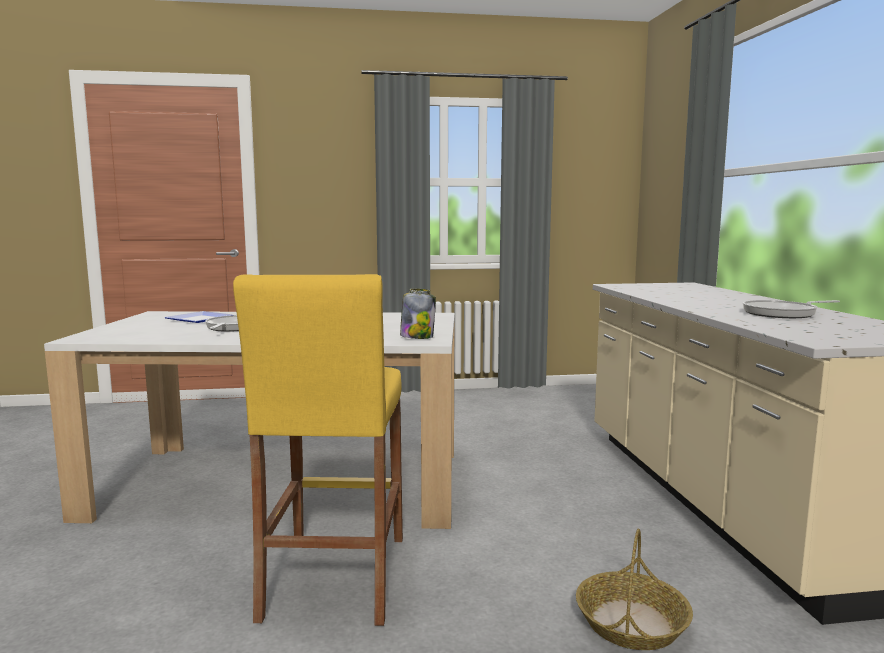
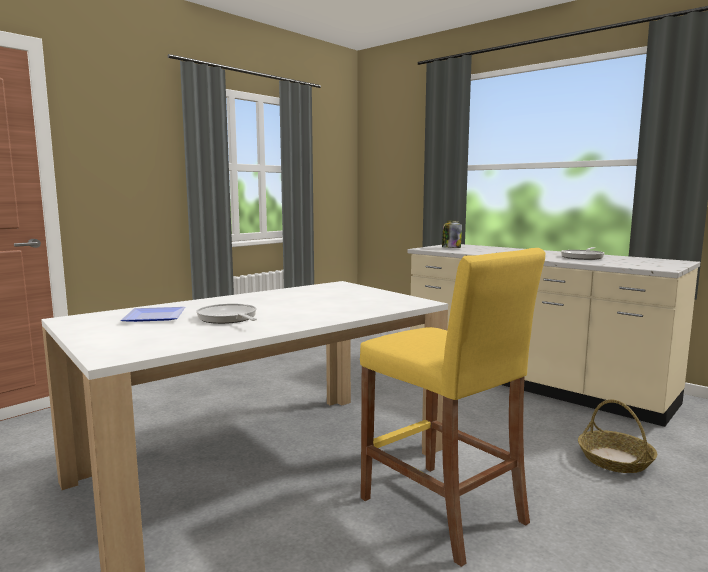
camera: 40 degrees left, 0 degrees up
jar [400,289,436,339] -> jar moved to [442,221,462,248]

